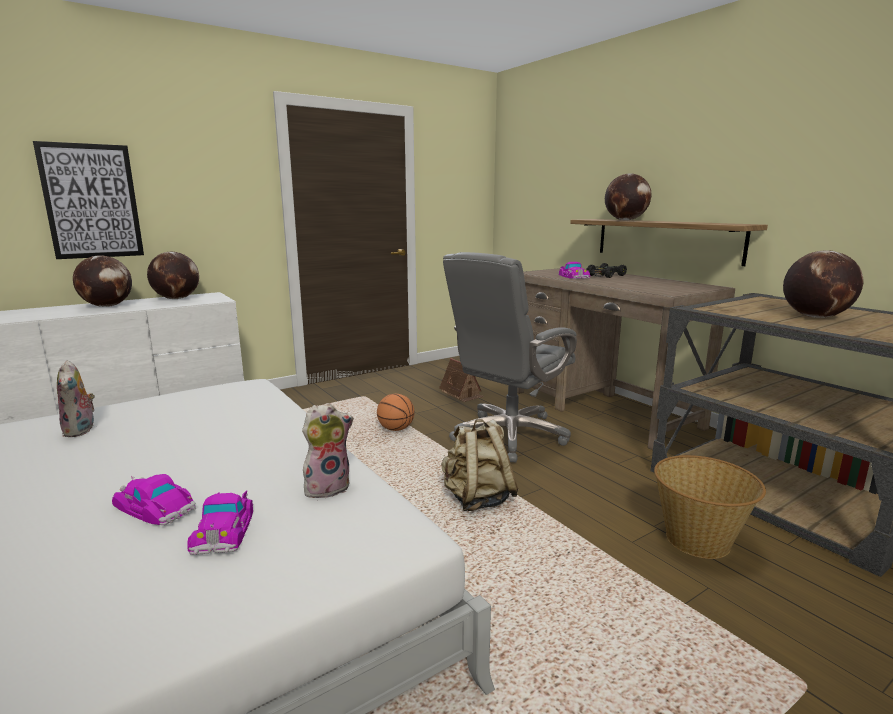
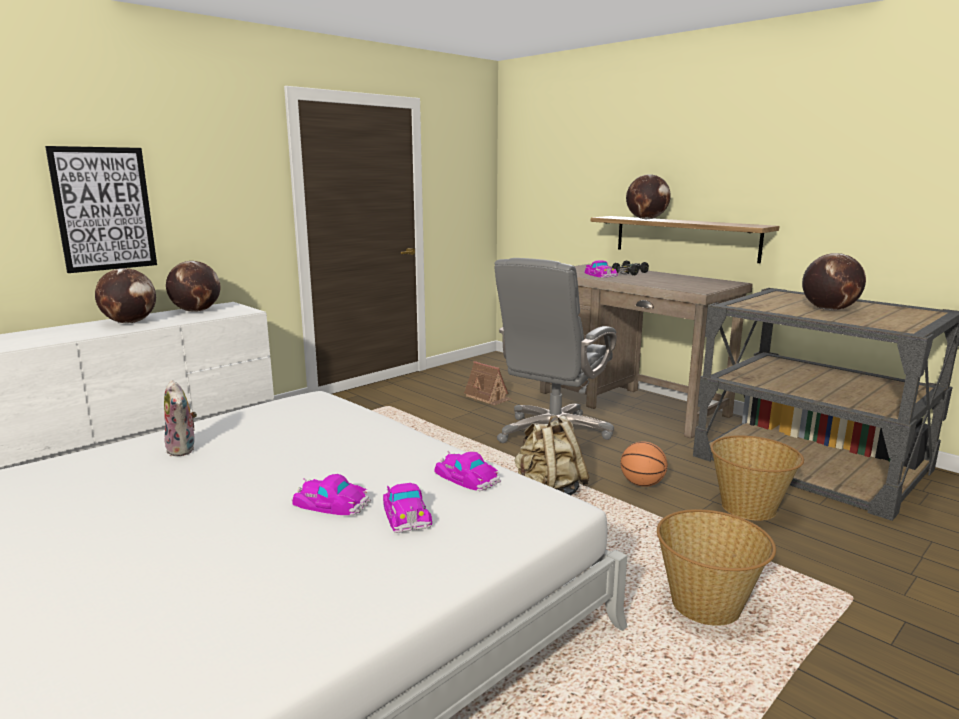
camera: 10 degrees left, 0 degrees up
plush toy [302,403,354,498] -> toy car [434,451,501,491]
basketball [377,394,415,431] -> basketball moved to [620,441,668,487]
none -> basket [657,509,776,626]

